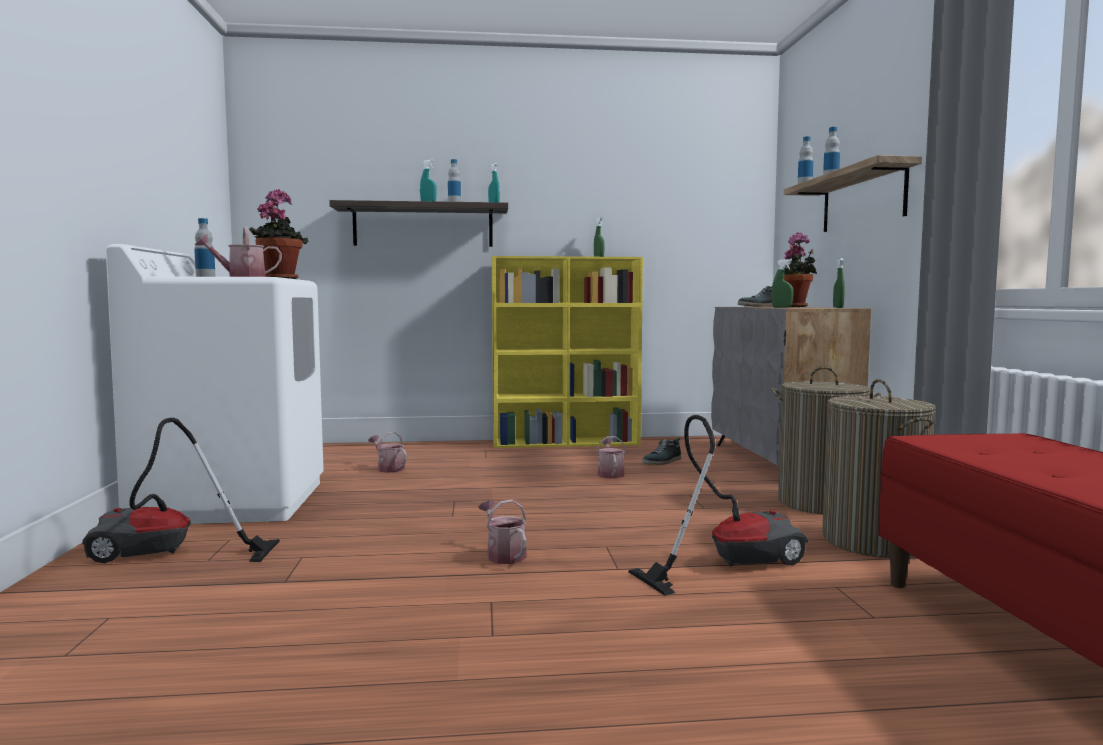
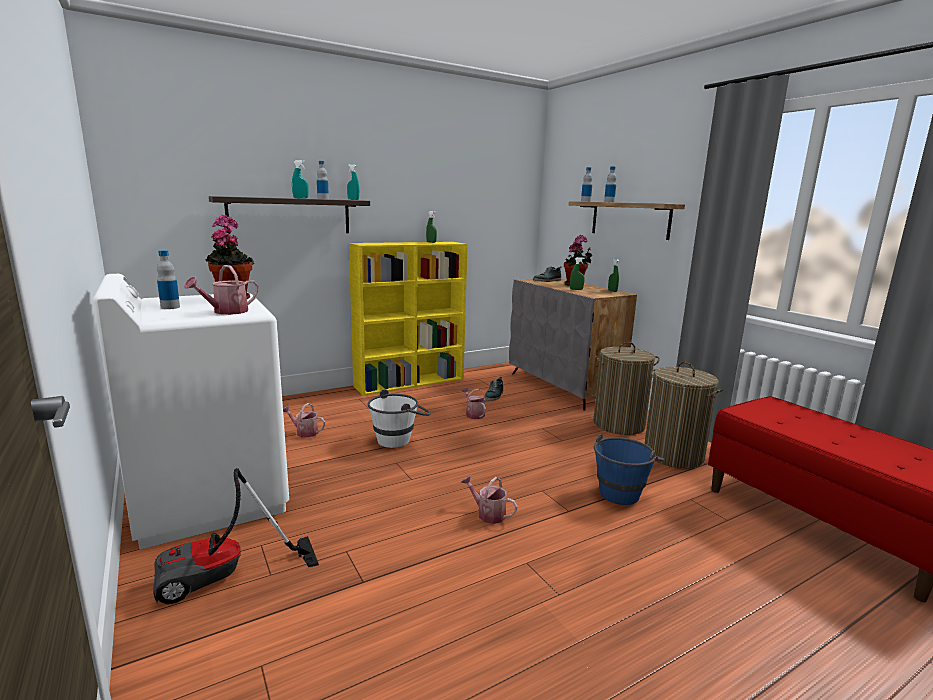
camera: 25 degrees left, 10 degrees up
vacuum cleaner [628,415,808,596] -> blue bucket [594,434,664,505]
none -> white bucket [367,389,431,448]

